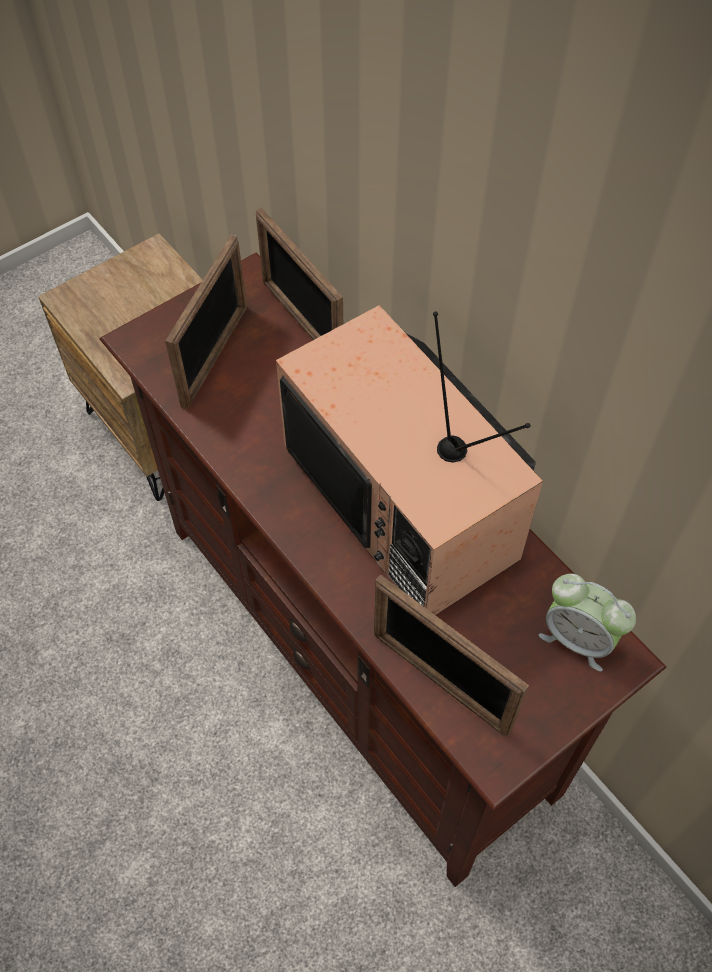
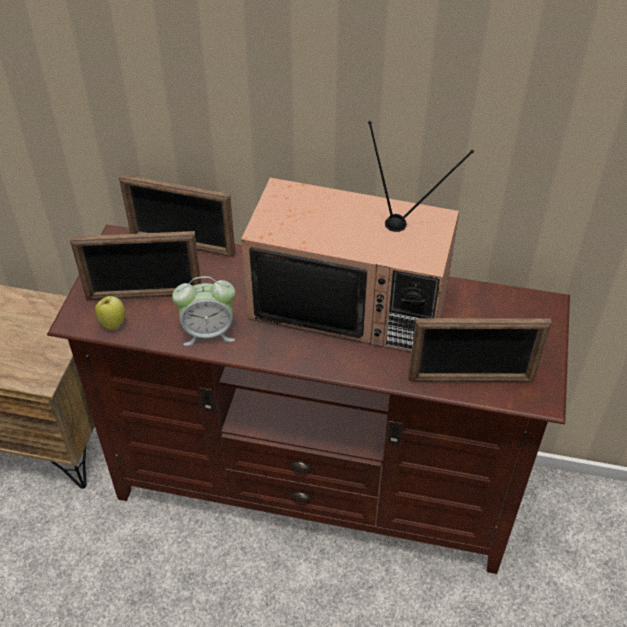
camera: 40 degrees left, 10 degrees down
picture frame [165,235,247,409] -> picture frame turned 105 degrees clockwise [70,231,201,300]
alarm clock [539,574,636,671] -> alarm clock moved to [172,276,236,346]
none -> apple [95,296,125,330]

